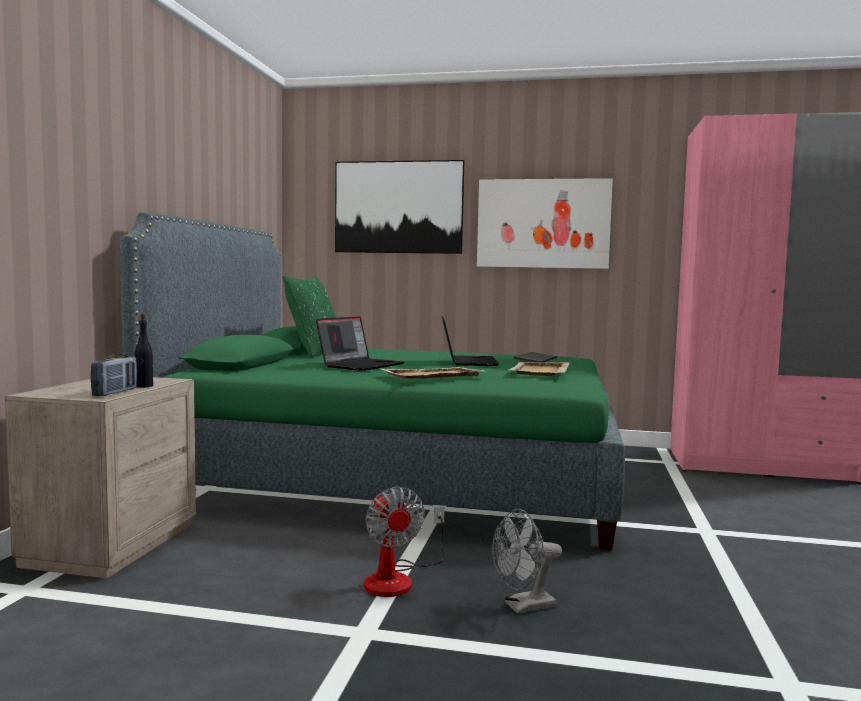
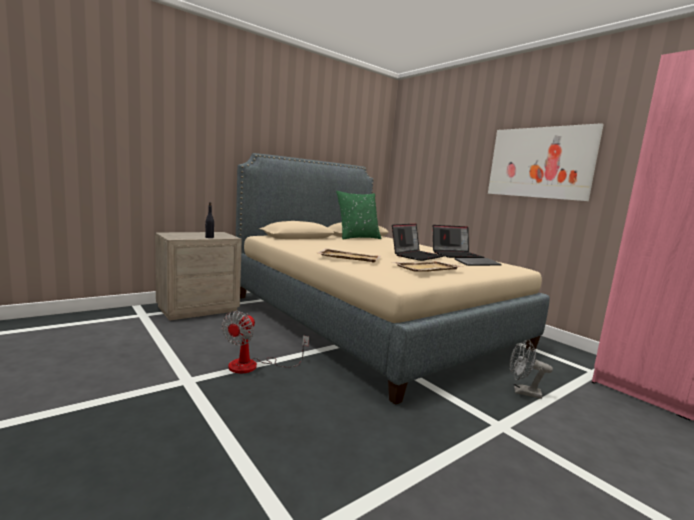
camera: 40 degrees right, 5 degrees up
radio [90,354,137,396] -> none
green bed [120,212,625,550] -> beige bed [236,153,550,405]
laptop [316,316,404,371] -> laptop moved to [433,225,485,258]
picture [335,160,464,254] -> none
grey fan [492,509,562,614] -> grey fan moved to [510,339,553,399]

